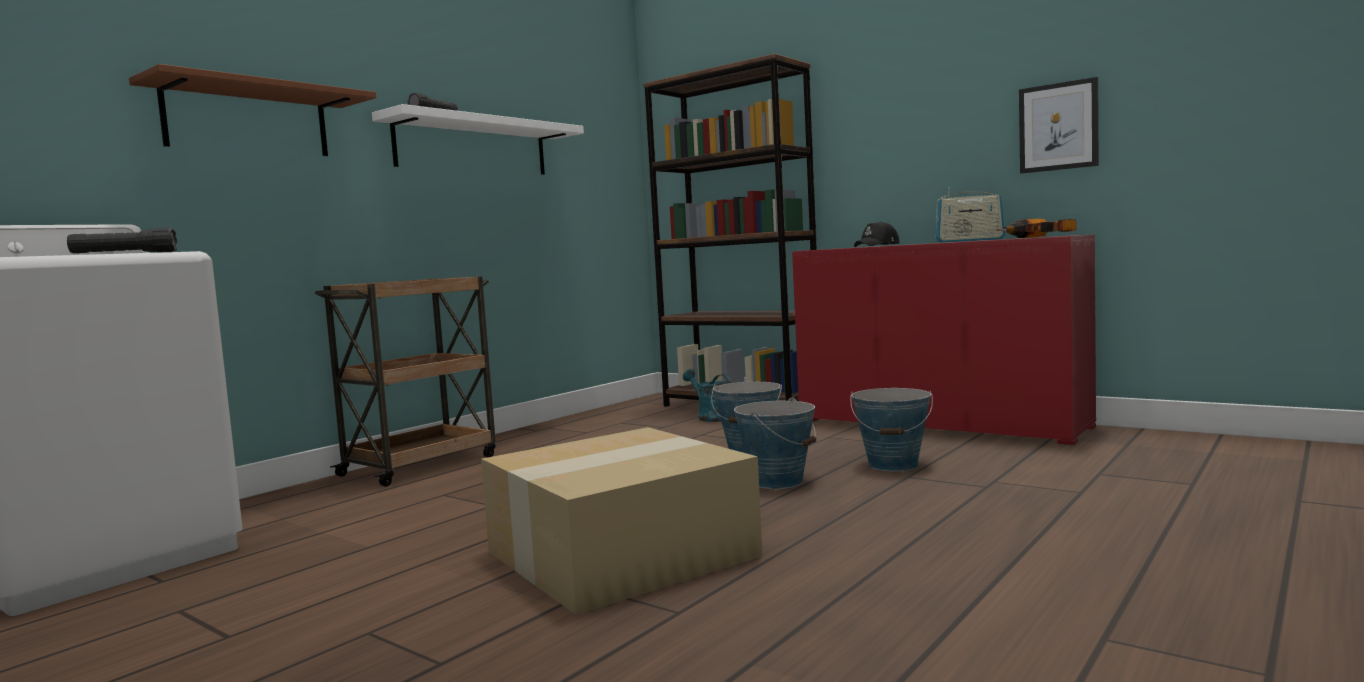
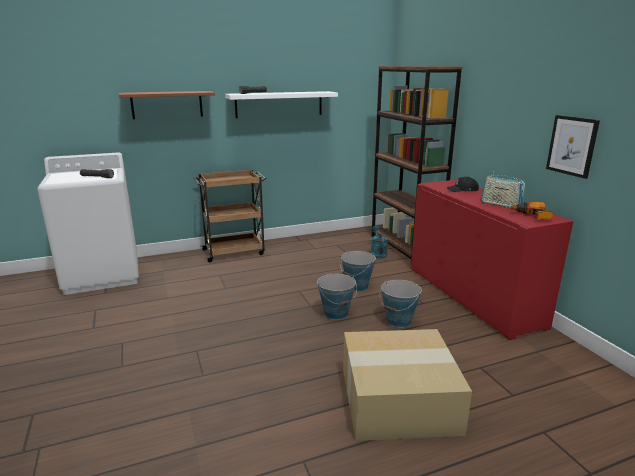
camera: 30 degrees right, 15 degrees up
cardboard box [481,427,763,615] -> cardboard box moved to [343,329,472,441]

